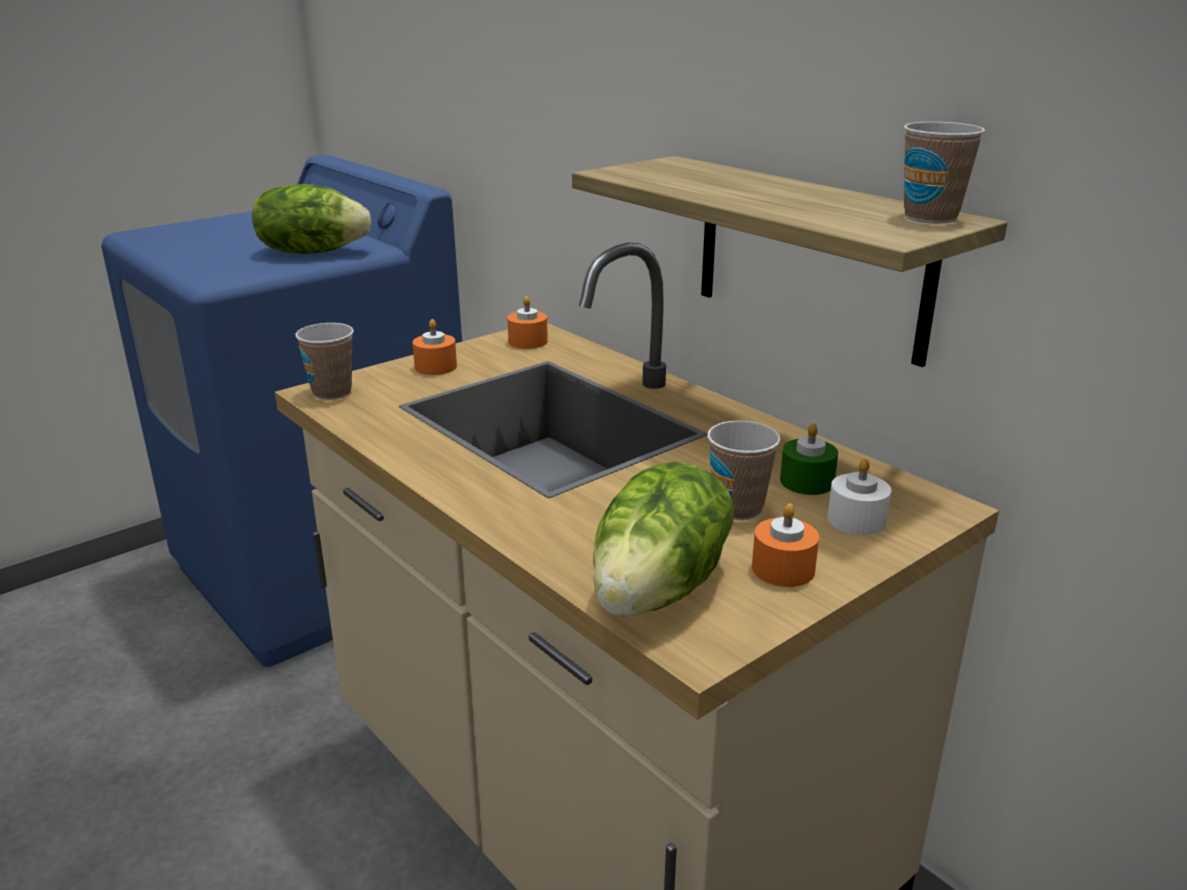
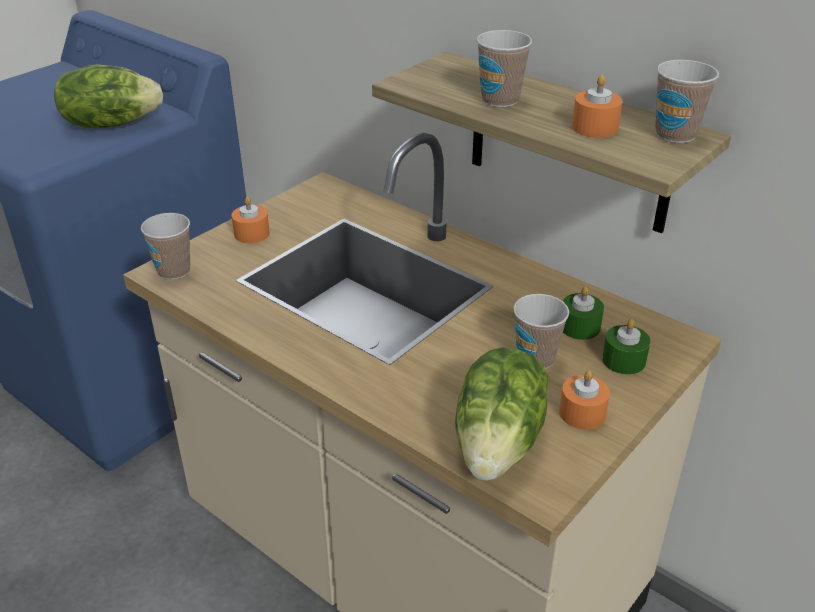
camera: 10 degrees left, 10 degrees up
orange candle [507,296,548,349] -> orange candle moved to [572,75,622,138]
white candle [827,458,892,535] -> green candle [602,319,650,375]
none -> cup [477,30,532,108]

